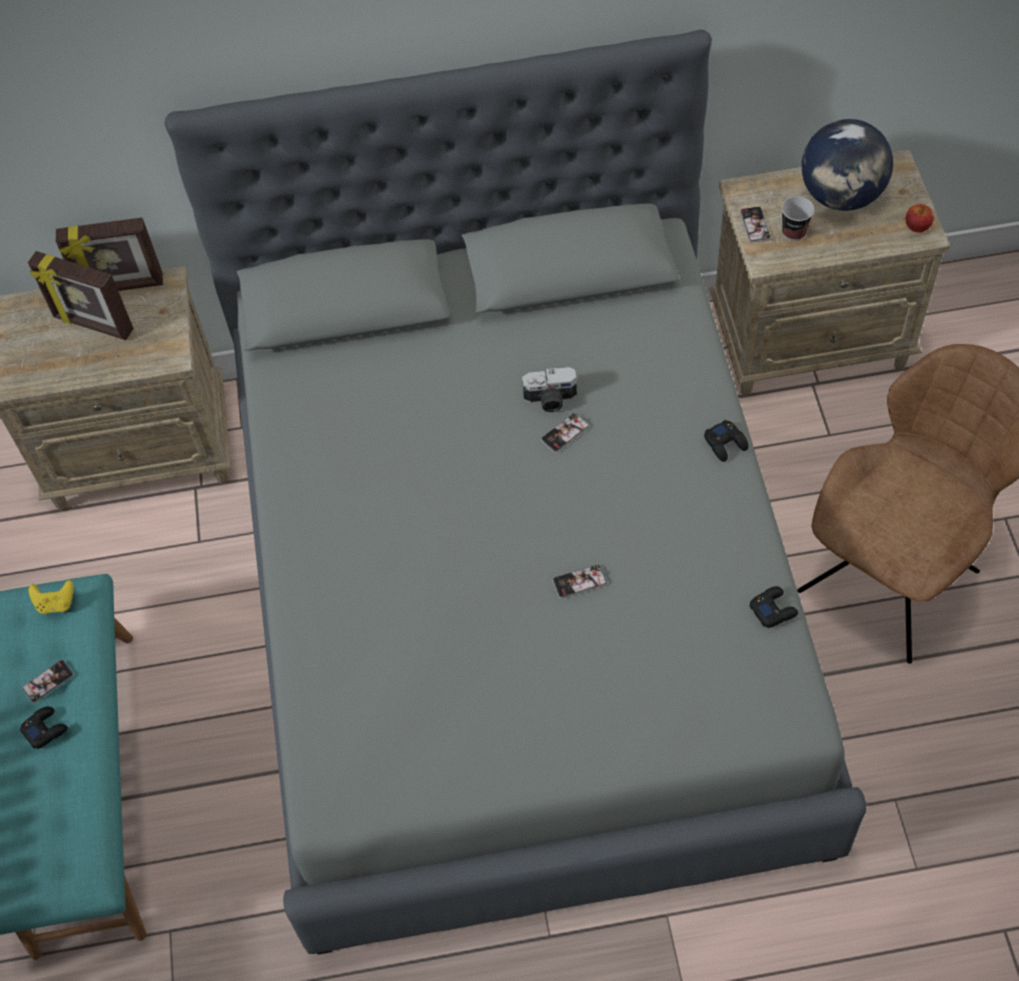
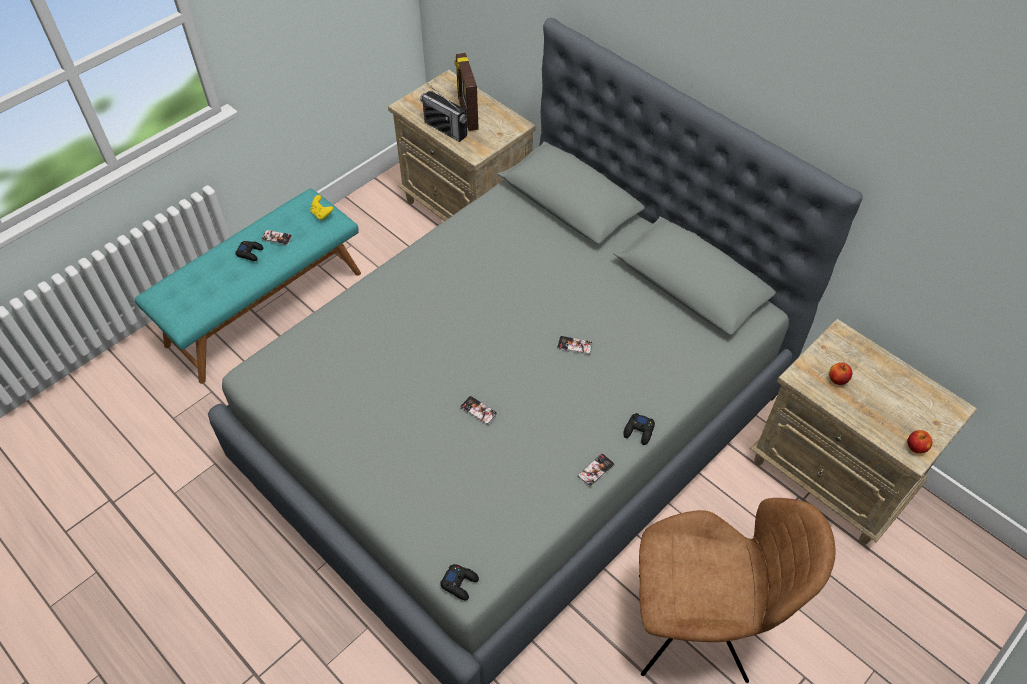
camera: 50 degrees right, 5 degrees down
picture frame [55,218,163,291] -> none
camera [522,367,577,413] -> none
phone [740,207,770,243] -> phone moved to [577,453,615,487]
black game controller [749,586,798,628] -> black game controller moved to [440,564,479,600]
cup [782,196,814,241] -> apple [829,363,852,385]
globe [802,119,893,211] -> none
none -> radio [420,83,467,142]

